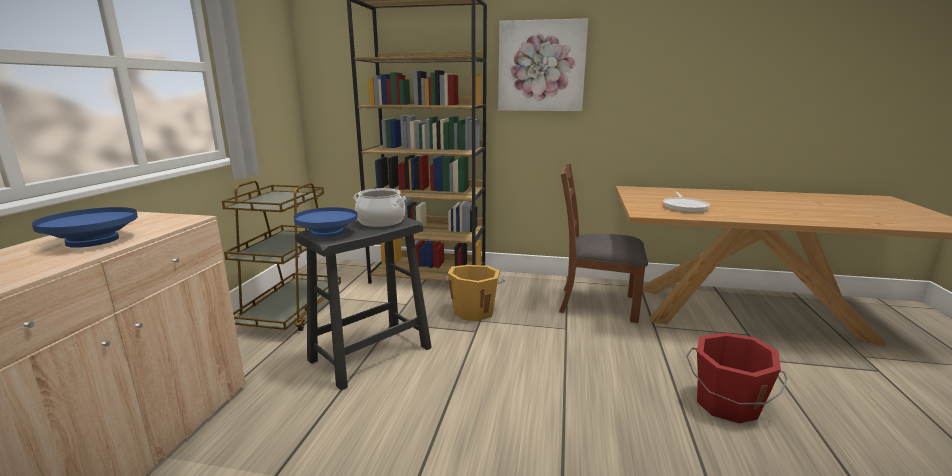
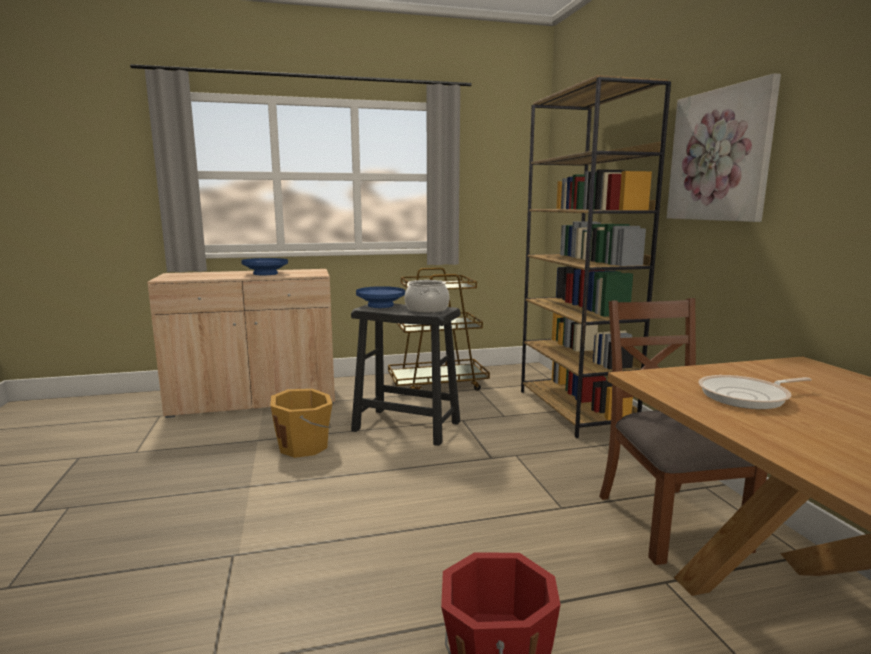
camera: 65 degrees right, 5 degrees down
orange bucket [444,265,505,321] -> orange bucket moved to [270,389,333,458]

